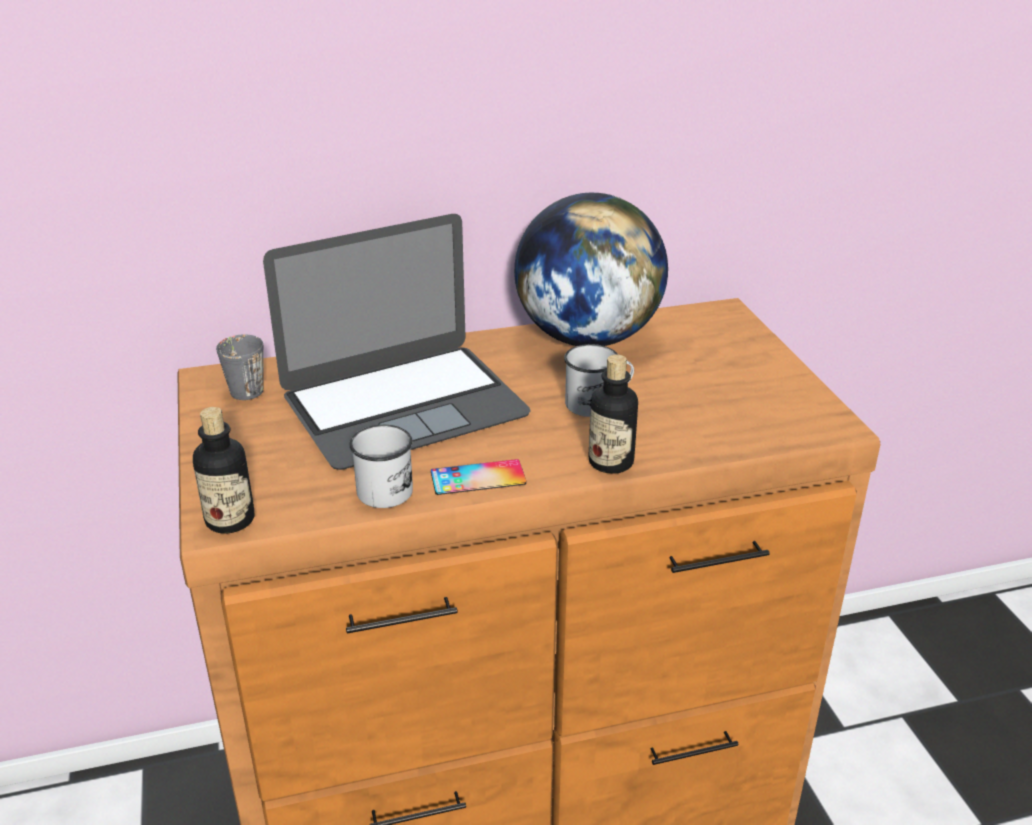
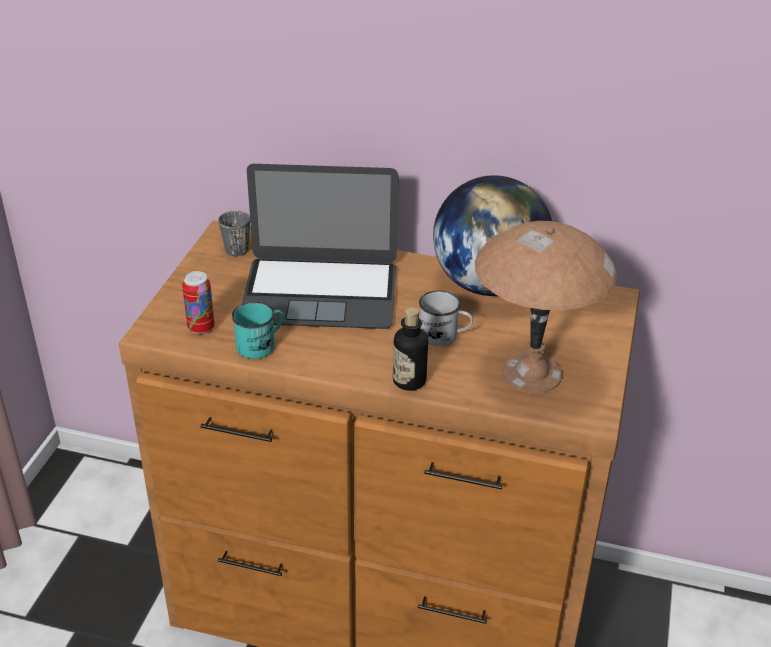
camera: 30 degrees right, 5 degrees up
bottle [193,407,254,534] -> none
white mug [349,425,413,508] -> turquoise mug [232,302,284,359]
phone [431,459,526,495] -> none
none -> can [182,271,215,334]
none -> brown table lamp [475,221,617,393]

